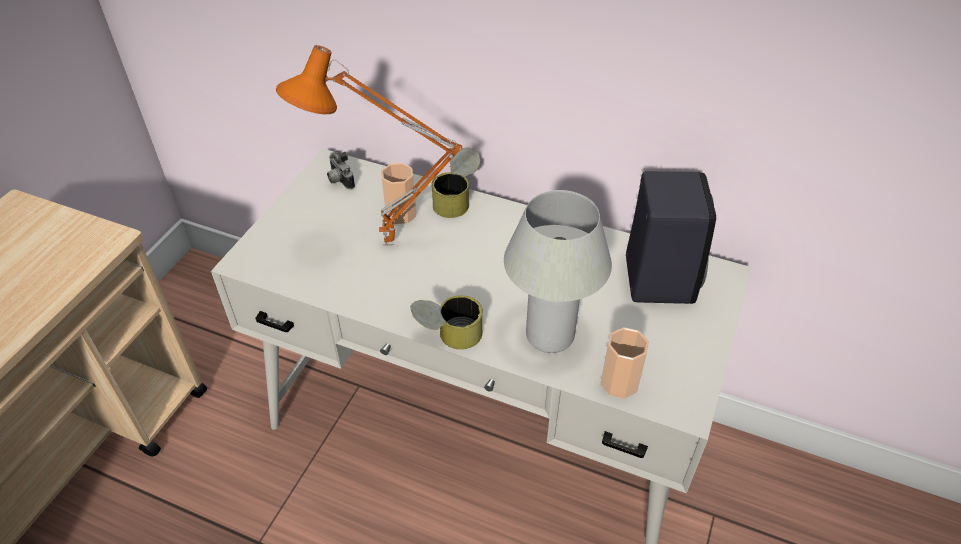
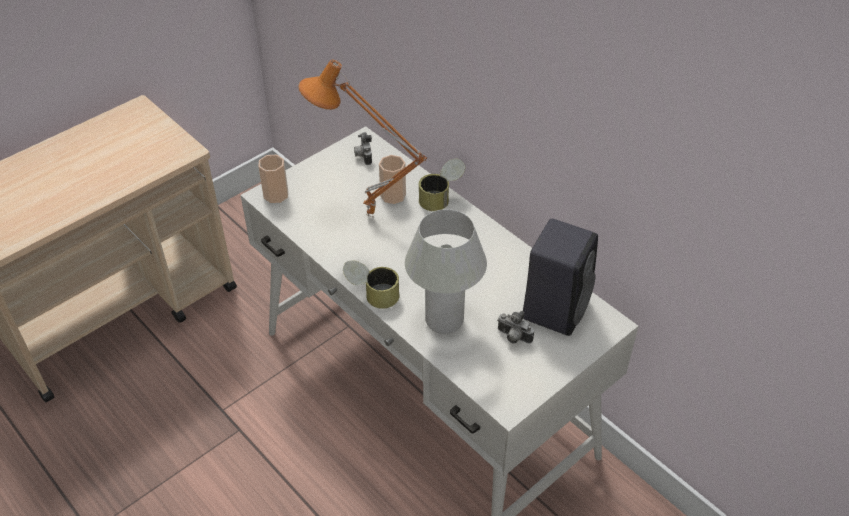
camera: 25 degrees right, 0 degrees up
cup [601,327,649,399] -> cup moved to [258,155,288,203]
none -> camera [497,311,534,344]

